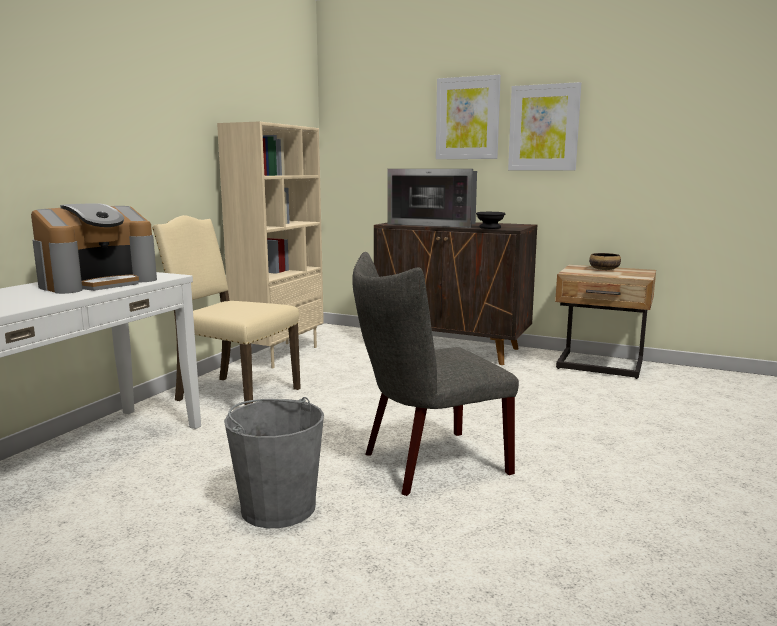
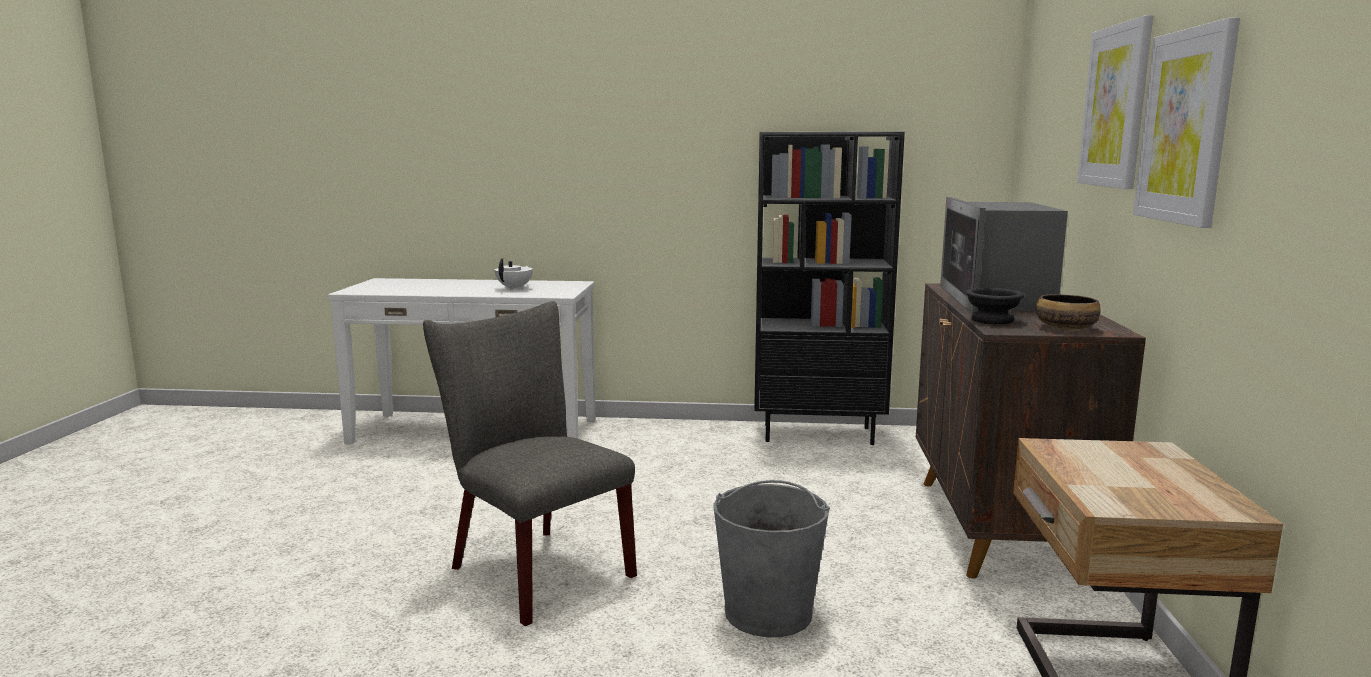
camera: 70 degrees right, 0 degrees up
coffee machine [31,204,157,294] -> white teapot [495,258,533,290]
beige chair [152,215,301,405] -> none
beige bookcase [217,121,324,368] -> black bookcase [754,132,905,445]
grey bucket [224,397,324,528] -> grey bucket moved to [713,480,830,637]
bowl [589,253,621,270] -> bowl moved to [1036,294,1101,330]

